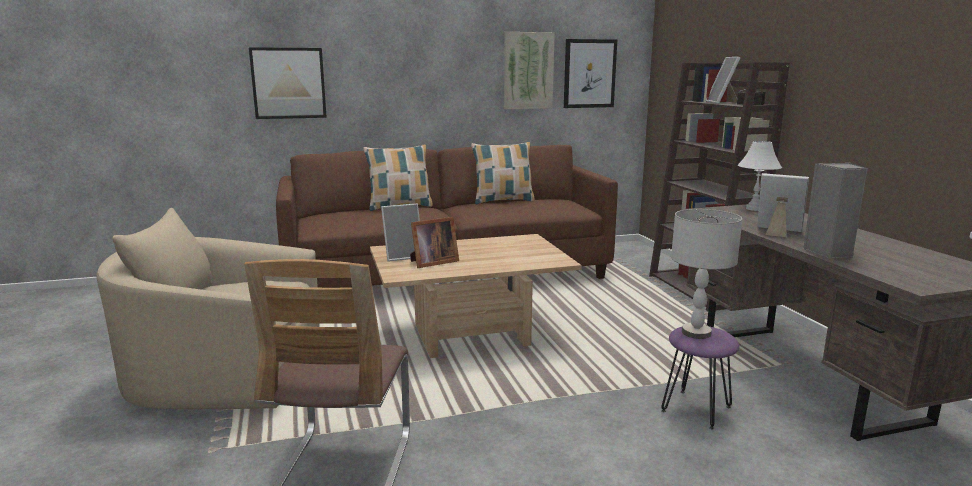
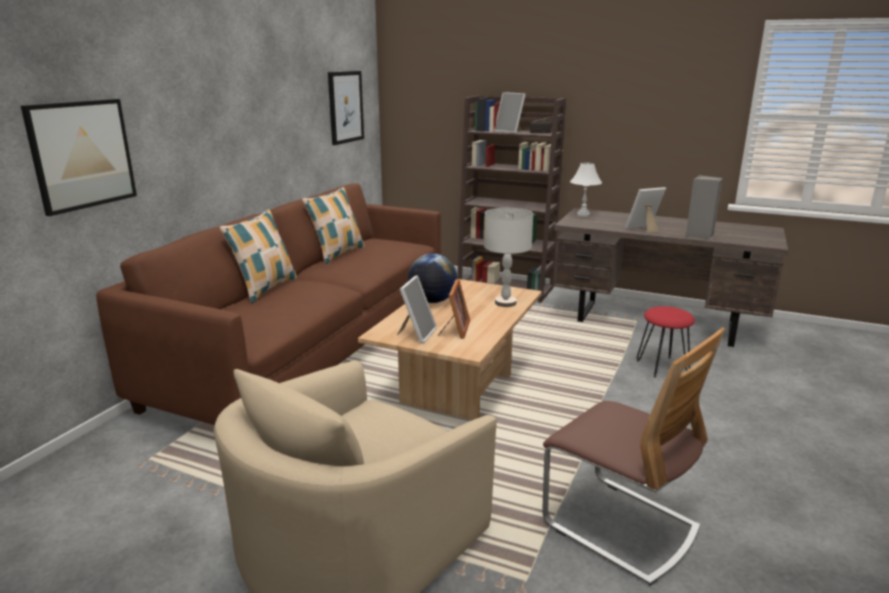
camera: 50 degrees left, 5 degrees up
picture [504,32,555,109] -> none
purple stool [661,326,739,430] -> red stool [636,306,695,378]
grey table lamp [671,209,742,339] -> grey table lamp moved to [484,208,533,307]
none -> globe [408,254,457,303]

